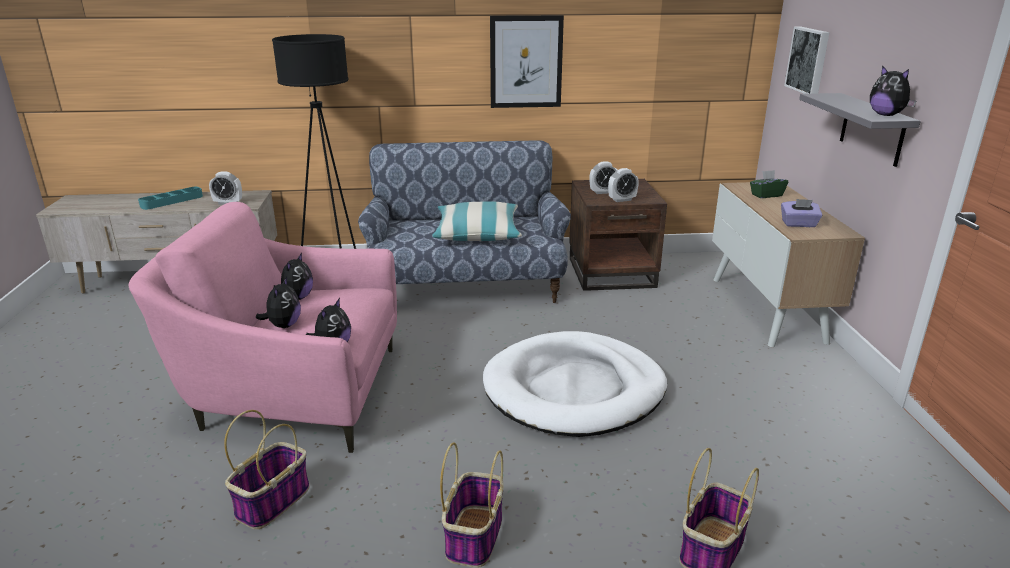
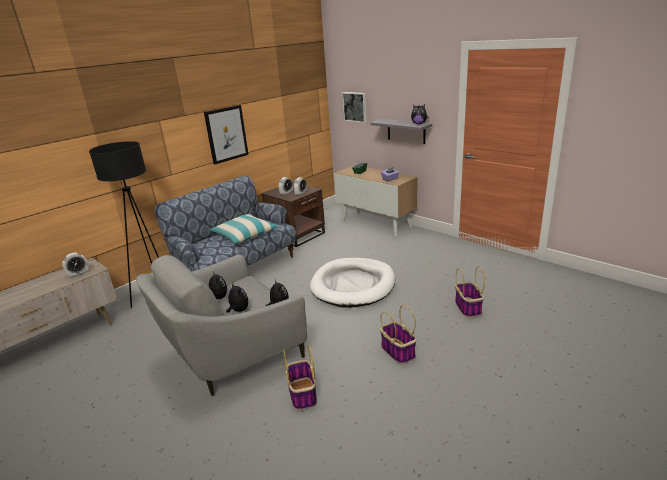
camera: 40 degrees left, 0 degrees up
pink armchair [129,202,397,453] -> grey armchair [136,254,307,396]
turquoise tray [138,187,203,210] -> none

